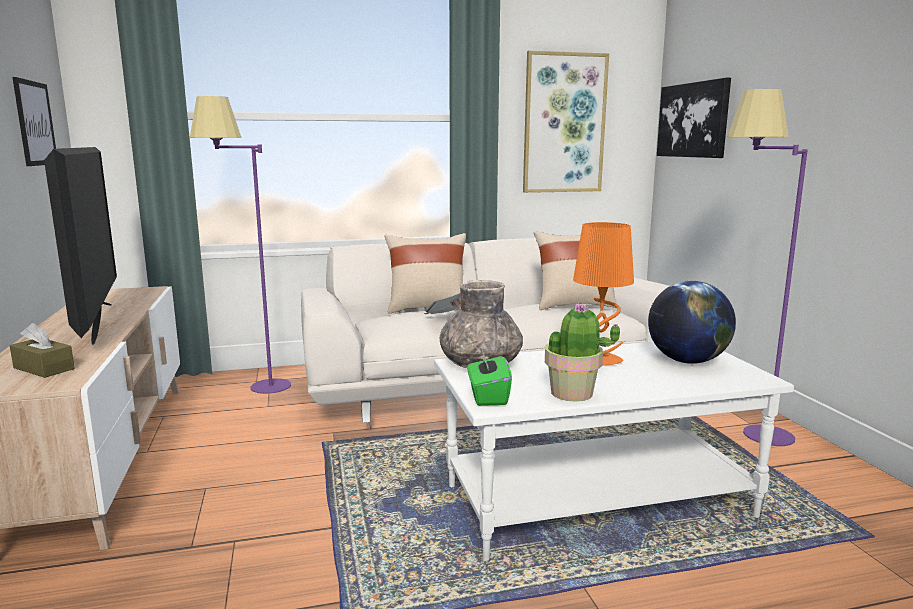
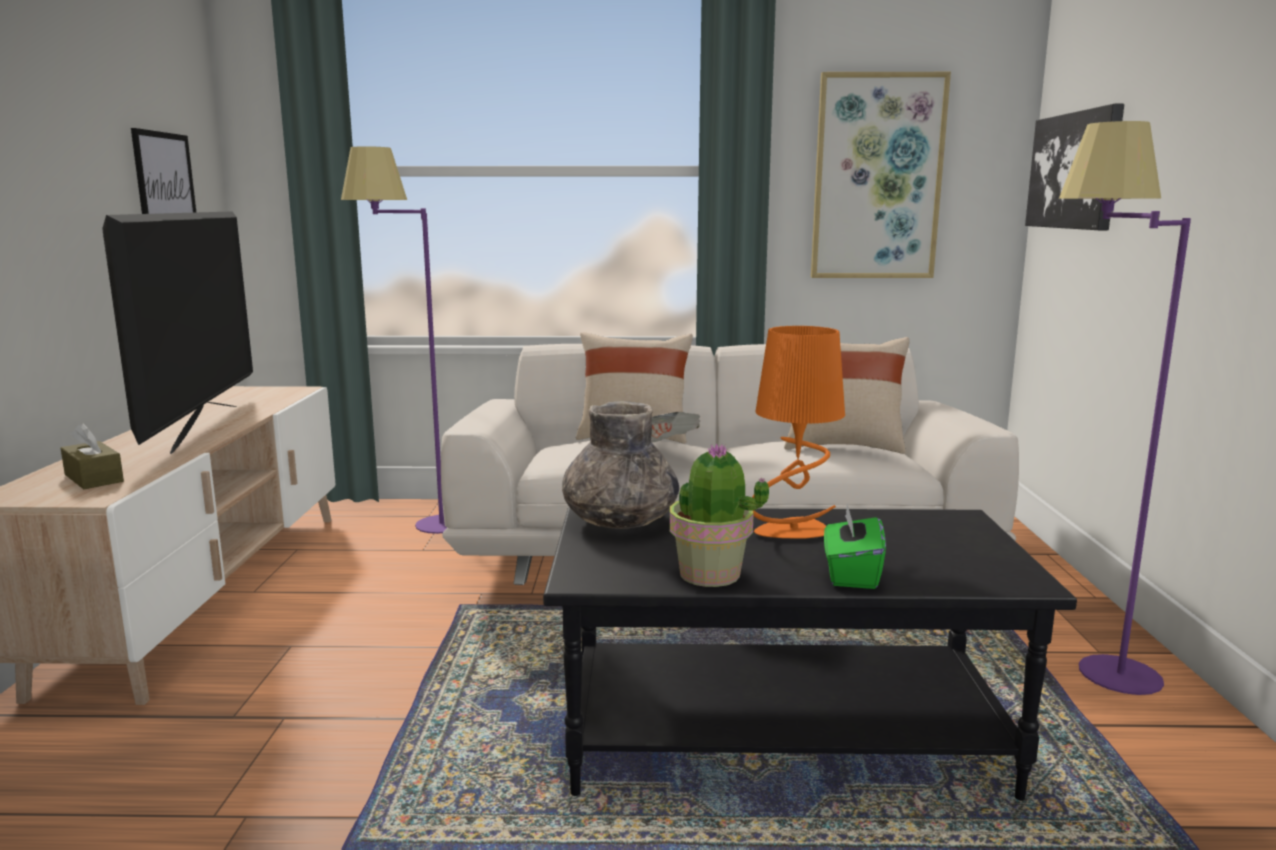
camera: 15 degrees right, 0 degrees up
white coffee table [434,342,794,560] -> black coffee table [543,507,1077,801]
green tissue box [467,349,512,406] -> green tissue box moved to [824,504,886,589]
globe [648,281,736,364] -> none

